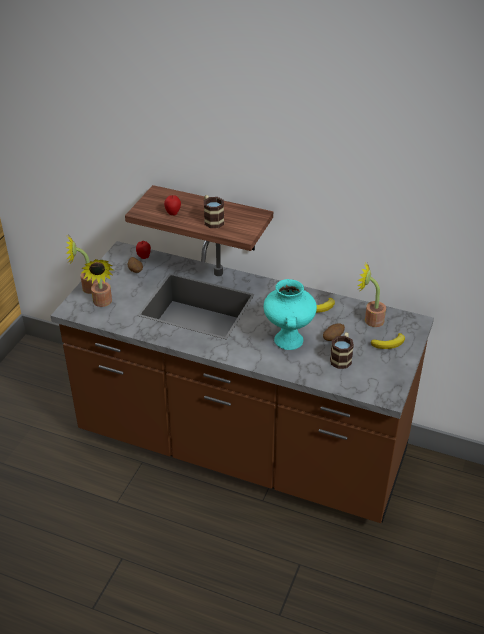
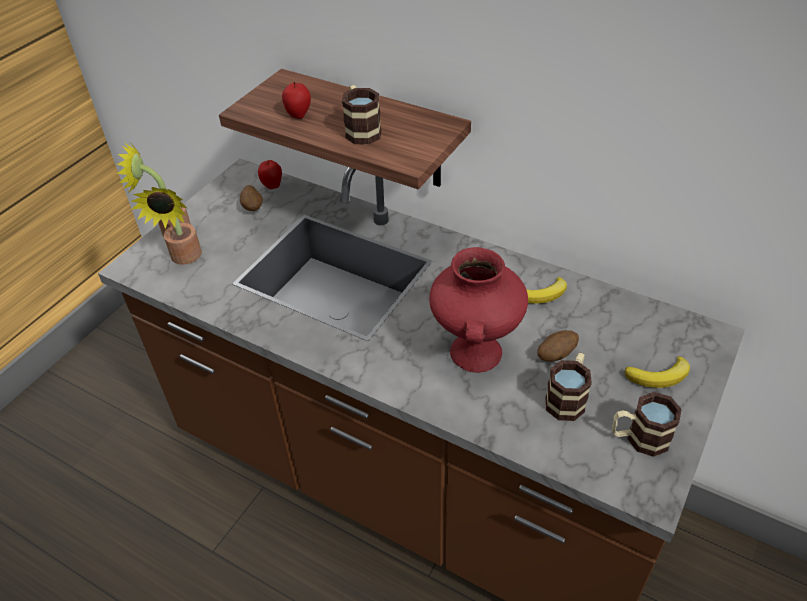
camera: 10 degrees right, 5 degrees up
turquoise vase [264,279,317,350] -> red vase [429,247,528,373]
potted plant [357,263,386,327] -> none
none -> mug [612,392,682,457]

